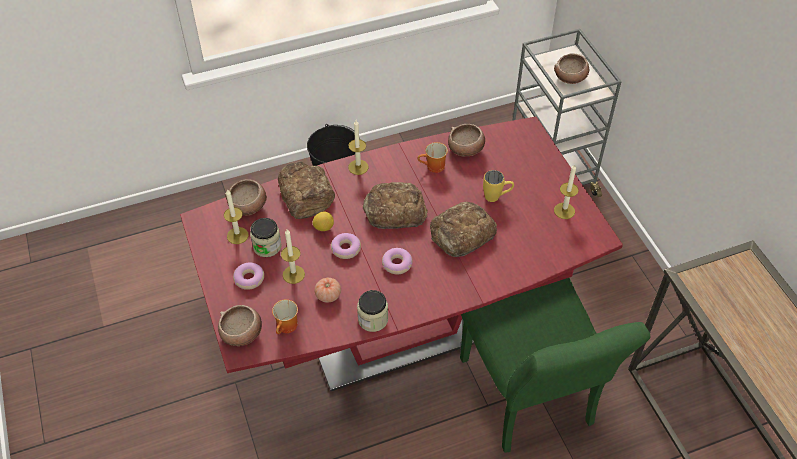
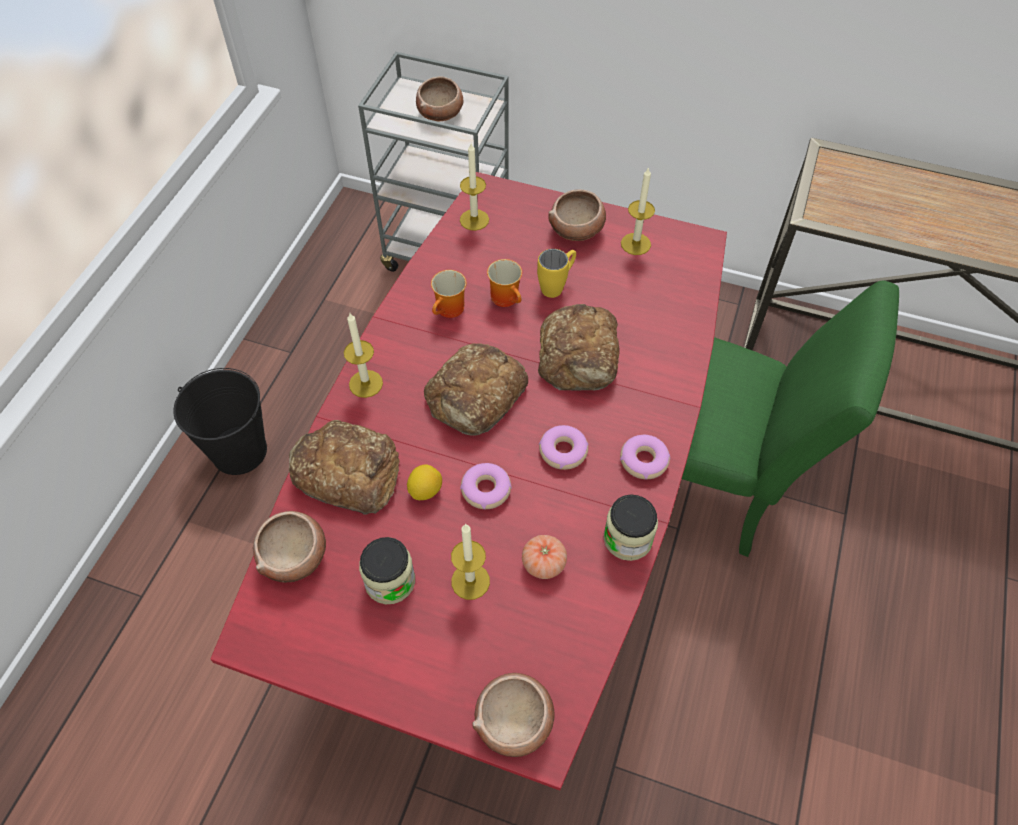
camera: 50 degrees left, 5 degrees up
candle [224,189,249,244] -> candle moved to [460,143,489,231]
donut [233,262,264,290] -> donut moved to [620,435,670,479]
mug [272,299,298,334] -> mug moved to [487,259,522,307]
bowl [448,124,485,157] -> bowl moved to [548,189,606,241]

